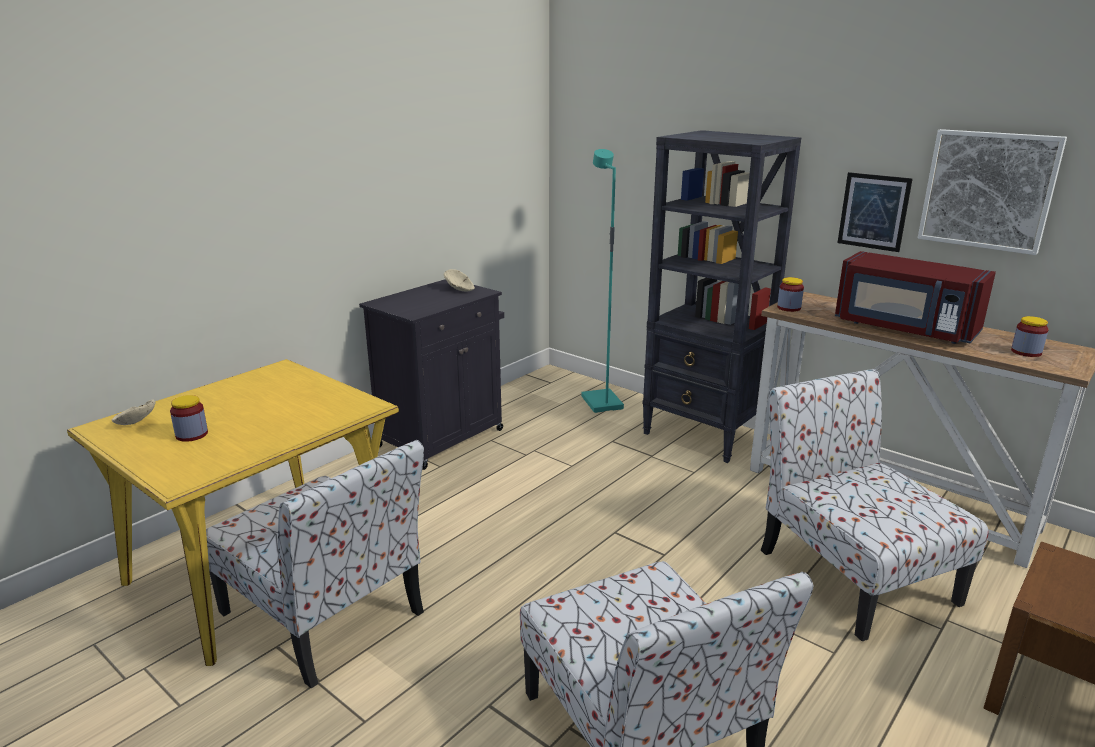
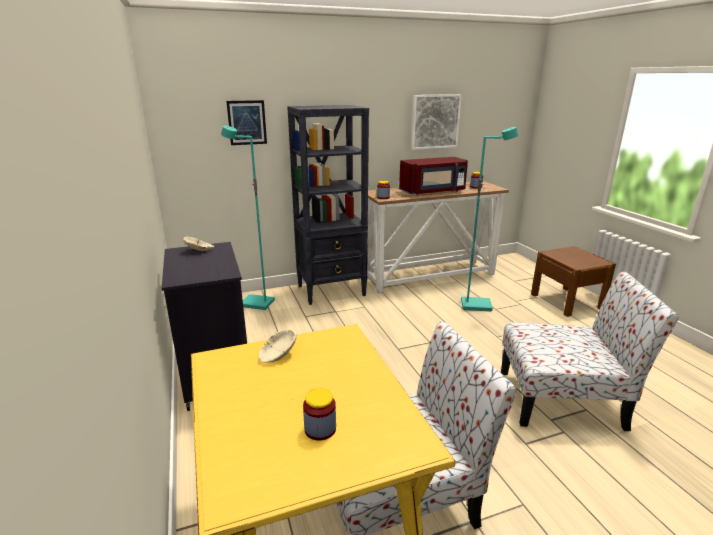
camera: 60 degrees left, 0 degrees up
beige bowl [112,400,156,425] -> beige bowl moved to [259,329,297,363]
chair [761,369,988,642] -> turquoise floor lamp [461,127,518,312]
picture [838,172,913,252] -> picture moved to [226,100,267,145]

